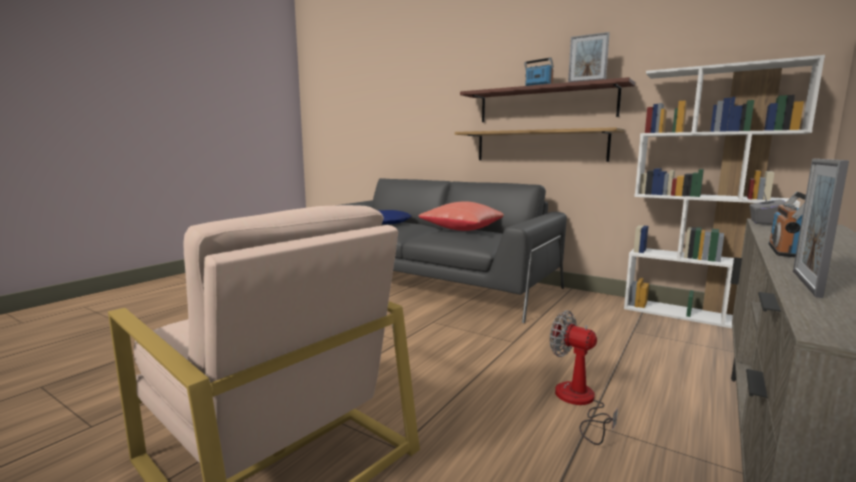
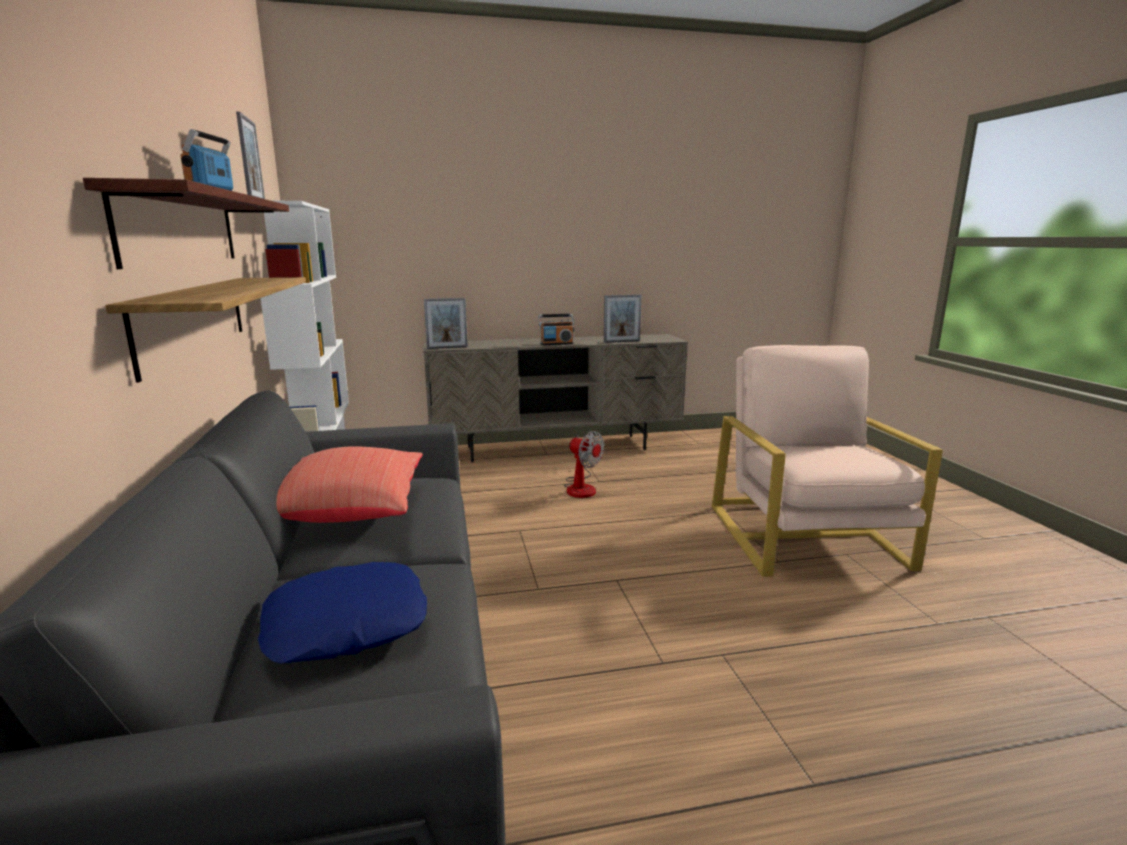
camera: 135 degrees left, 5 degrees up
fan [550,311,618,445] -> fan turned 45 degrees counterclockwise [564,431,604,498]
grey tissue box [749,193,786,225] -> picture frame [424,298,468,349]

